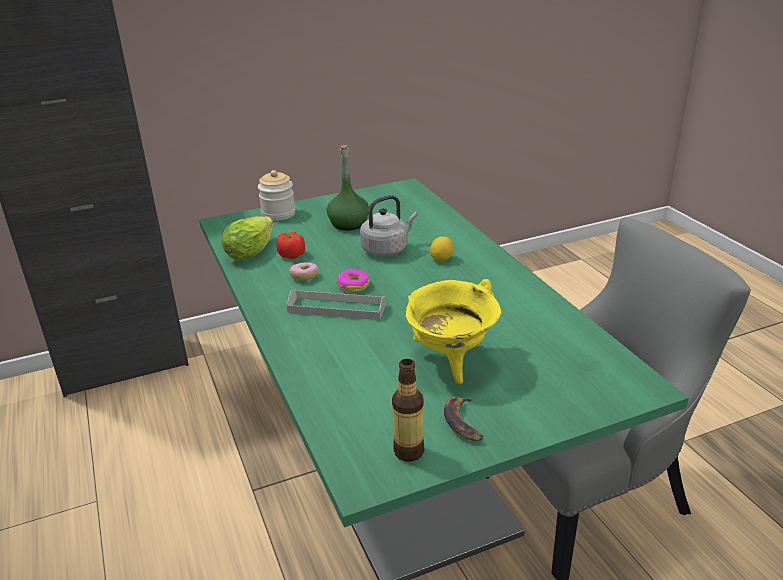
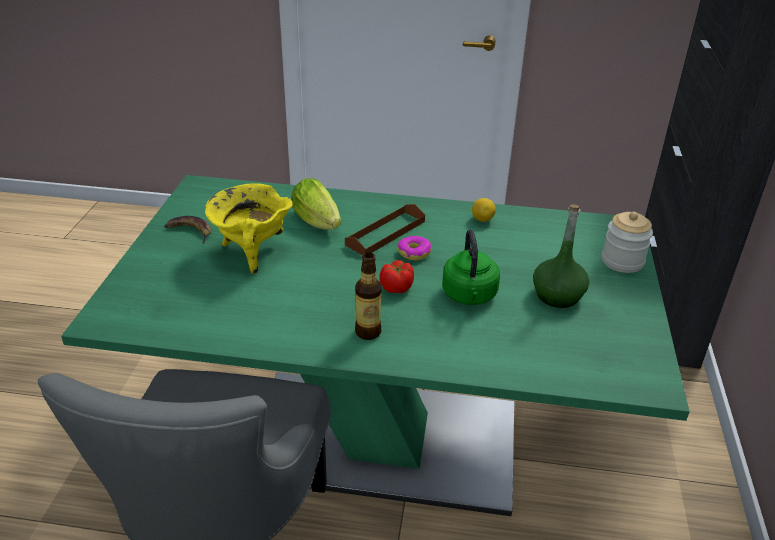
camera: 120 degrees right, 5 degrees up
lettuce [221,216,274,261] -> lettuce moved to [291,179,341,229]
tomato [277,232,305,259] -> tomato moved to [379,260,414,293]
grey tray [287,289,386,320] -> brown tray [345,204,425,255]
donut [290,262,318,280] -> none
grey kettle [360,195,417,256] -> green kettle [442,229,500,305]
bottle [392,359,425,461] -> bottle moved to [355,252,382,340]
lemon [430,236,454,261] -> lemon moved to [472,198,496,222]

